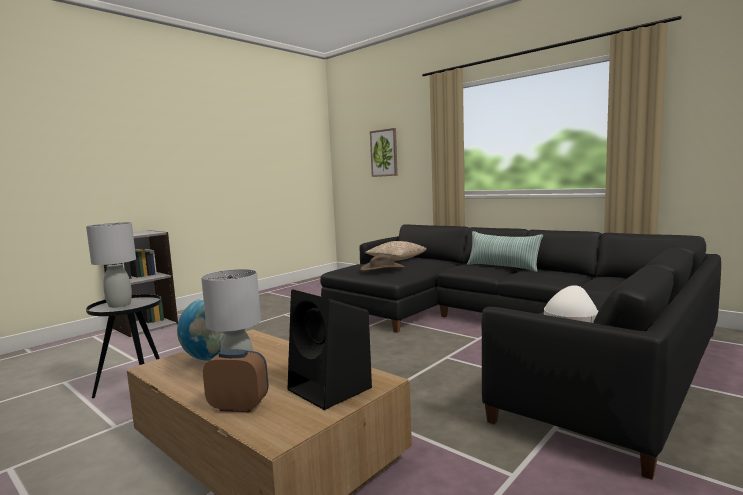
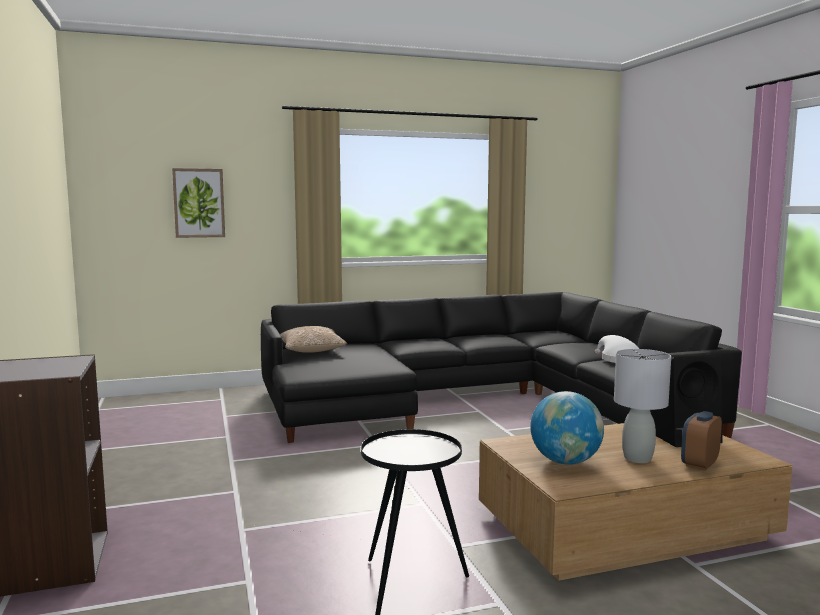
camera: 60 degrees left, 0 degrees up
grey table lamp [86,222,136,308] -> none
brown hat [360,254,405,271] -> none
pillow [467,231,543,272] -> none

